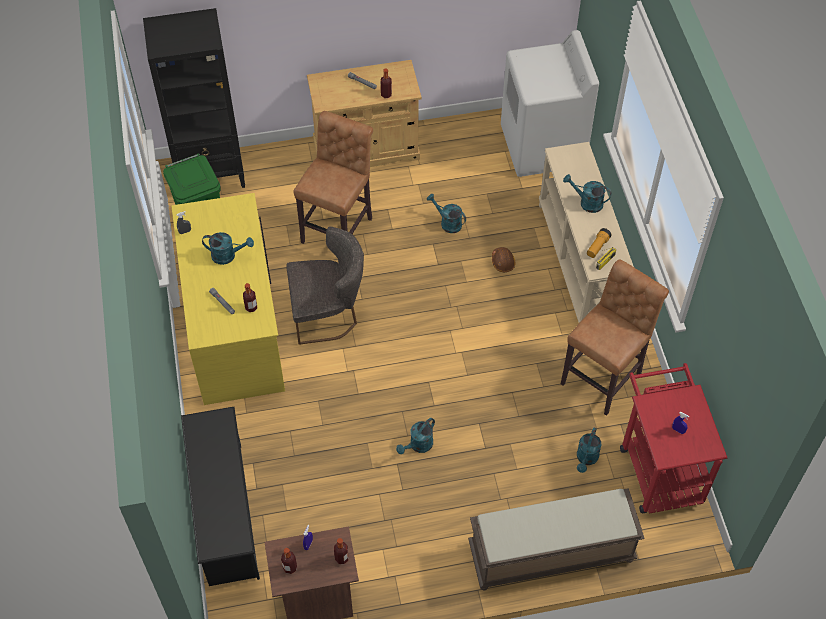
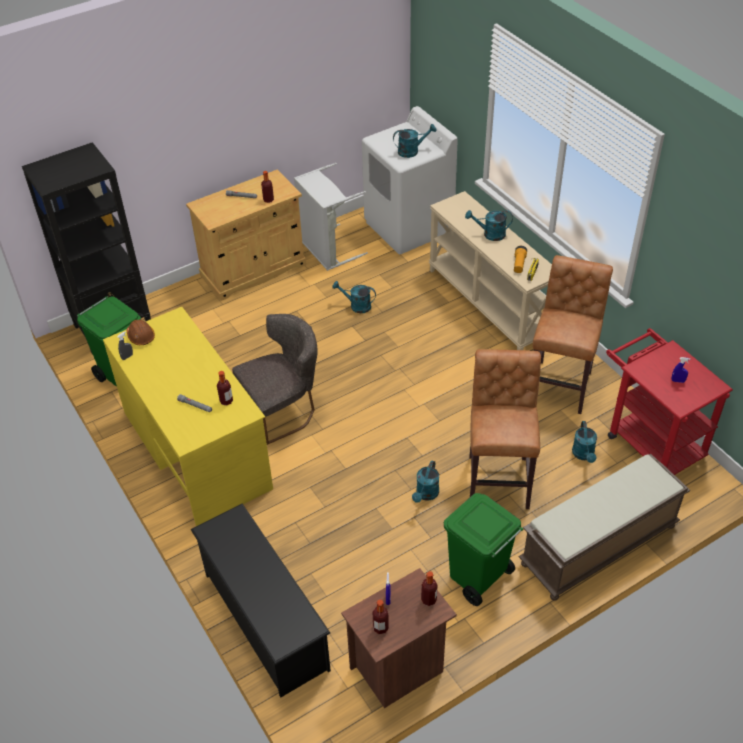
camera: 20 degrees left, 10 degrees down
turquoise watering can [202,232,254,265] -> turquoise watering can moved to [393,124,437,158]
brown stool [293,111,373,244] -> brown stool moved to [470,349,541,509]
brown hard hat [492,247,515,272] -> brown hard hat moved to [127,319,155,345]
none -> grey laundry basket [294,163,368,271]
none -> green trash can [444,493,523,606]

